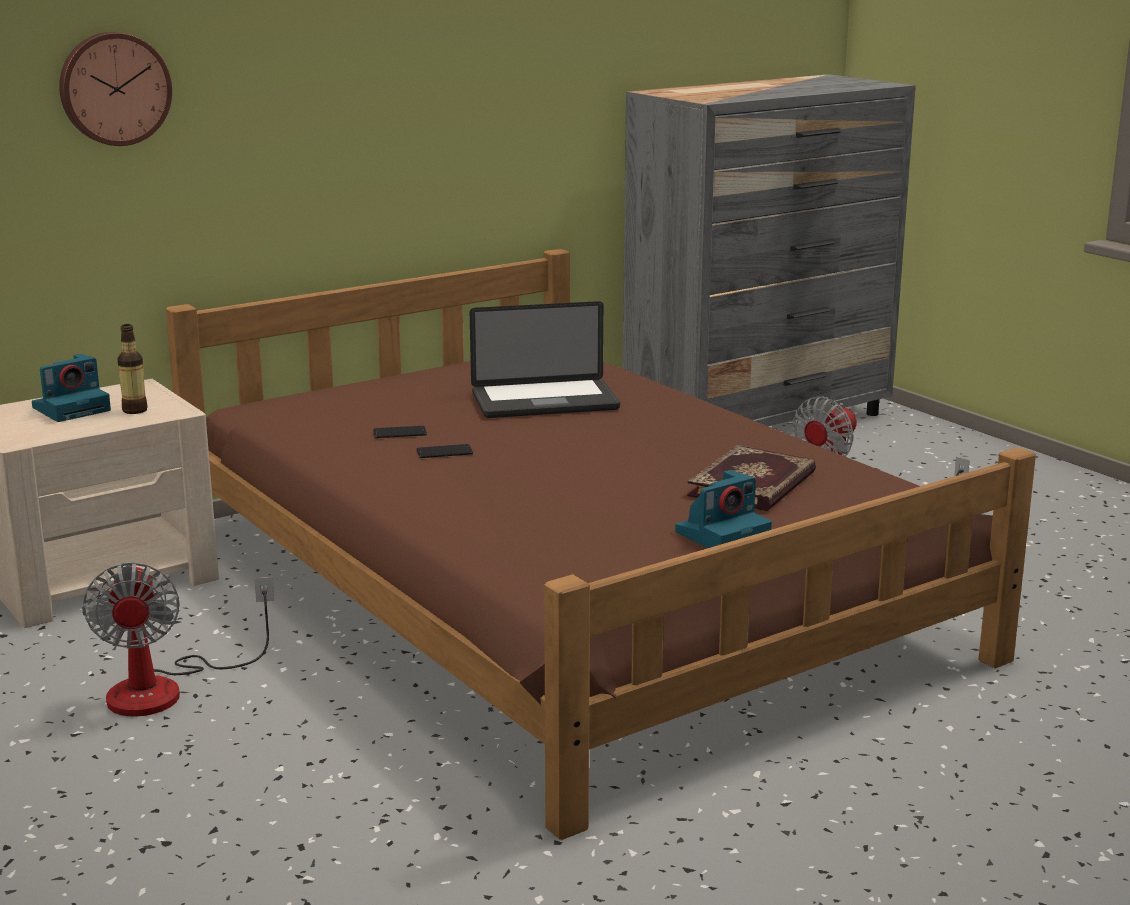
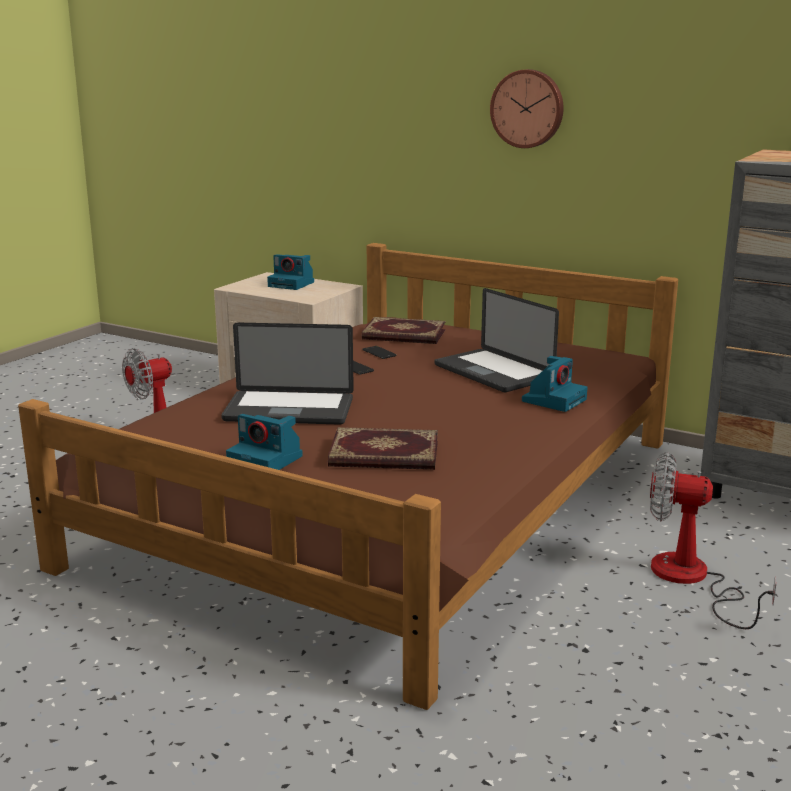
camera: 65 degrees right, 0 degrees up
wall clock [59,32,172,146] -> wall clock moved to [490,69,564,148]
bottle [117,324,148,414] -> none
none -> laptop [221,323,354,425]
none -> book [362,317,446,344]
none -> camera [522,356,588,412]

